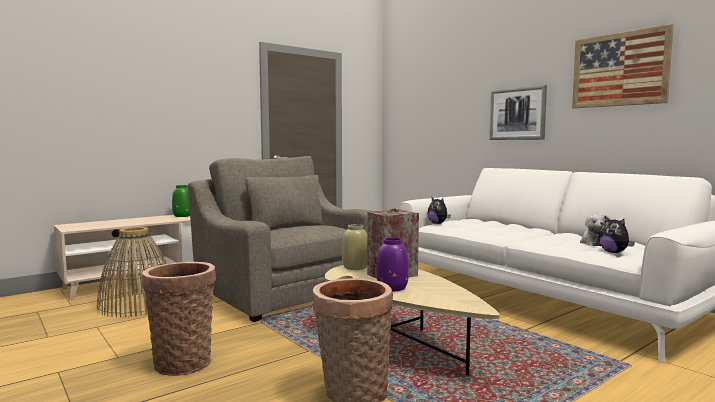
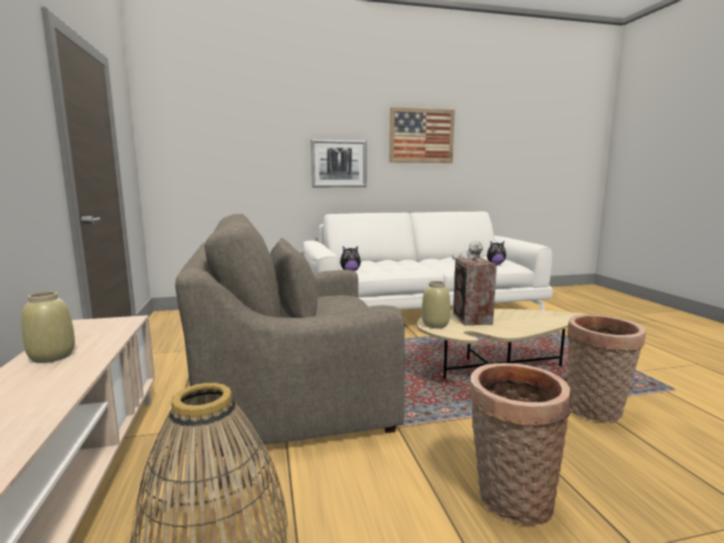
camera: 65 degrees left, 5 degrees up
green vase [172,185,190,217] -> beige vase [21,292,75,363]
purple vase [377,238,409,292] -> none

